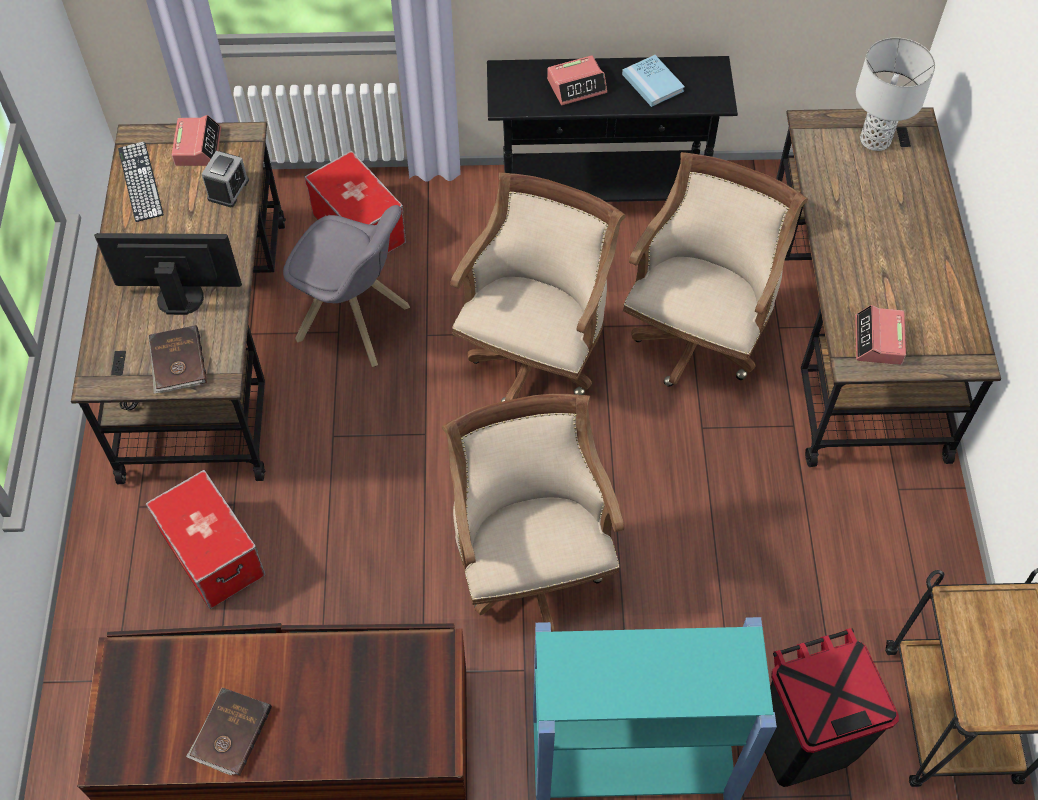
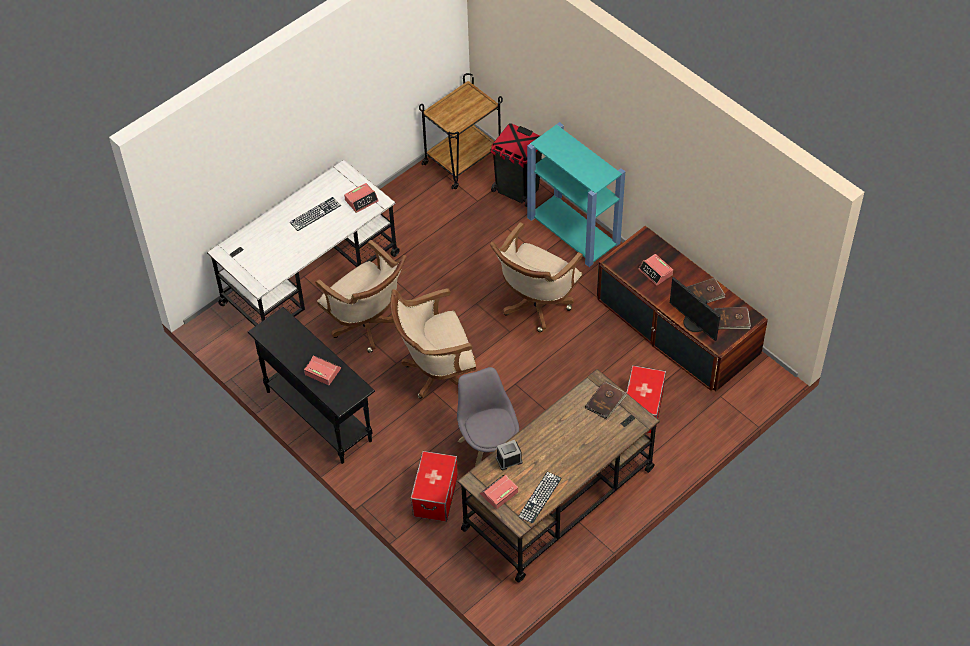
camera: 130 degrees left, 5 degrees down
monitor [94,233,242,315] -> monitor moved to [670,277,720,341]
blue book [622,55,685,107] -> none
office chair [623,152,808,387] -> office chair turned 120 degrees counterclockwise [315,240,407,353]
brown desk [776,107,1001,467] -> white desk [207,160,400,326]
white table lamp [856,38,935,151] -> none
none -> keyboard [289,197,341,231]
none -> alarm clock [638,254,673,286]
none -> brown book [714,307,751,329]

